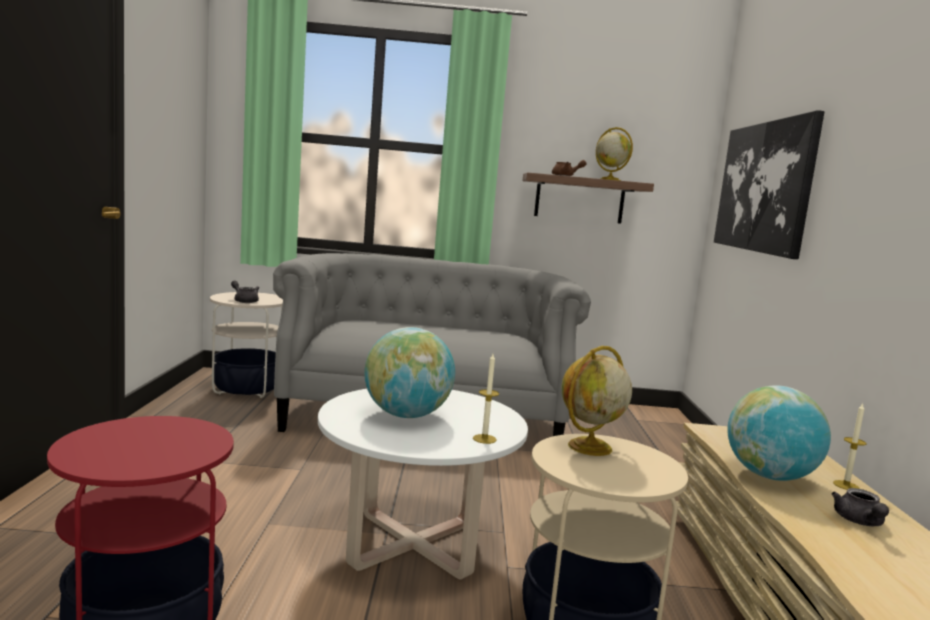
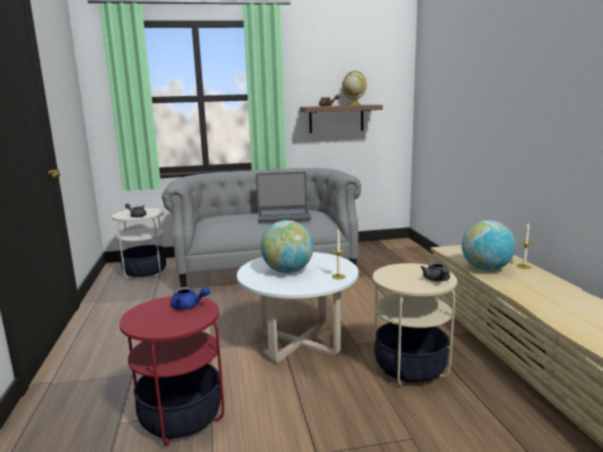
camera: 10 degrees left, 5 degrees up
globe [562,346,632,456] -> none
picture [714,110,824,259] -> none
grey teapot [832,488,889,526] -> grey teapot moved to [421,262,450,282]
none -> blue teapot [171,287,210,310]
none -> laptop [256,172,311,223]

